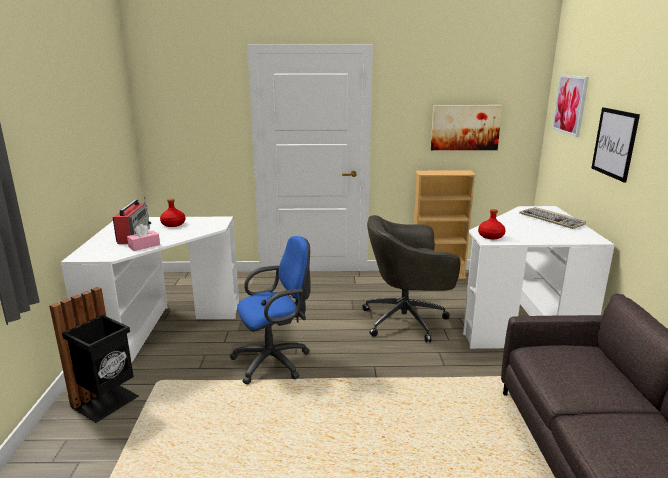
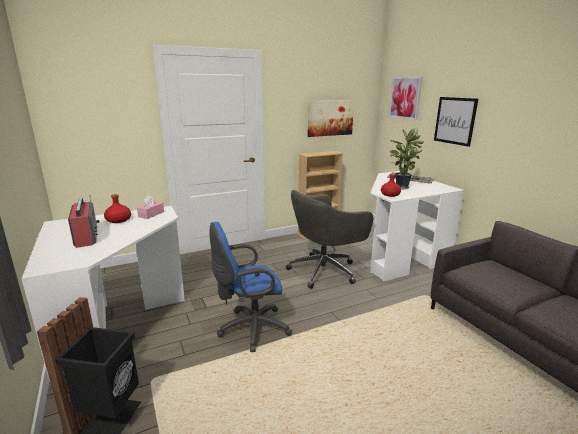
camera: 25 degrees left, 0 degrees up
pink tissue box [127,224,160,251] -> pink tissue box moved to [137,195,164,219]
blue office chair [230,236,311,385] -> blue office chair turned 150 degrees counterclockwise [210,222,292,352]
none -> potted plant [390,128,424,189]

